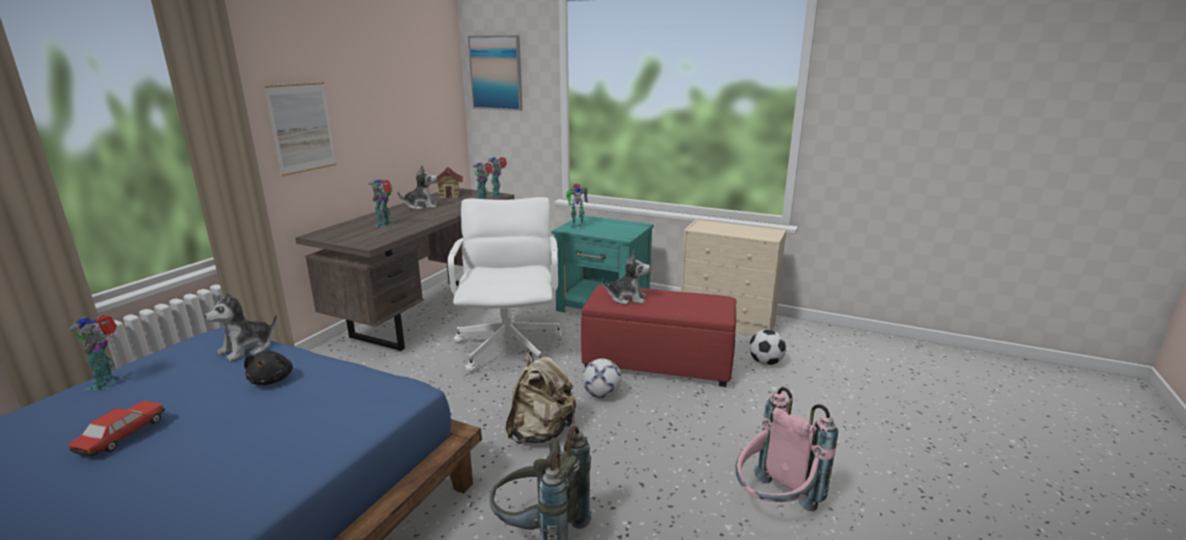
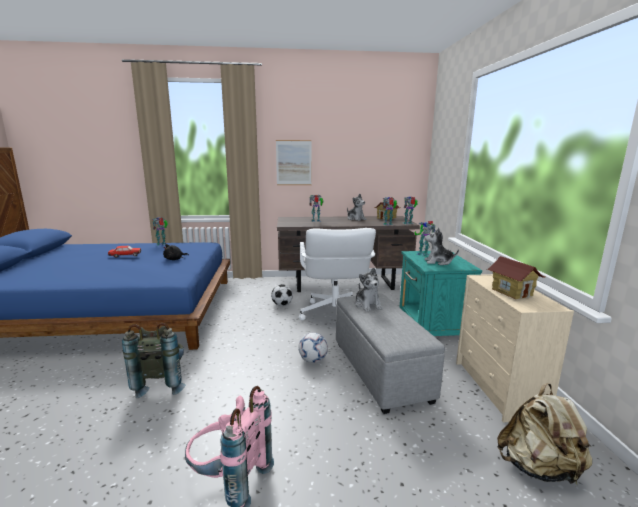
camera: 60 degrees right, 5 degrees down
plush toy [204,292,277,361] -> plush toy moved to [424,228,459,265]
white office chair [448,197,562,372] -> white office chair turned 120 degrees clockwise [299,228,376,321]
picture [468,35,523,111] -> none
beige backpack [506,351,576,444] -> beige backpack moved to [497,383,592,485]
red ottoman [581,285,736,387] -> grey ottoman [336,293,445,414]
football [749,329,786,365] -> football moved to [271,284,293,306]
none -> toy house [487,256,545,299]

